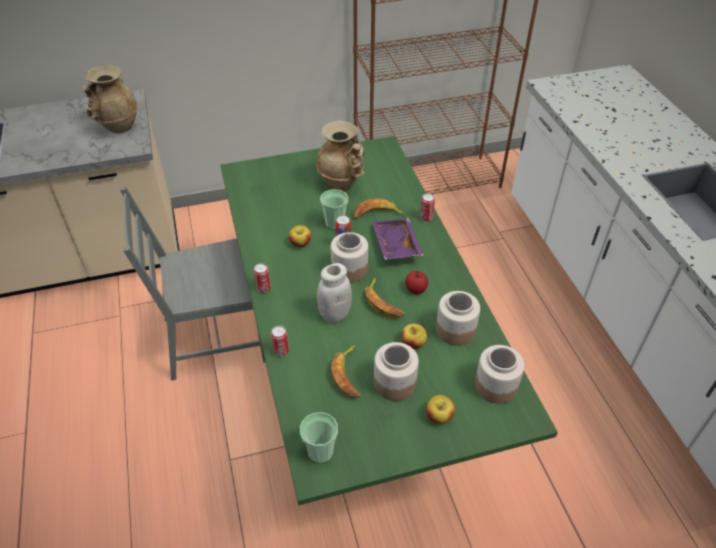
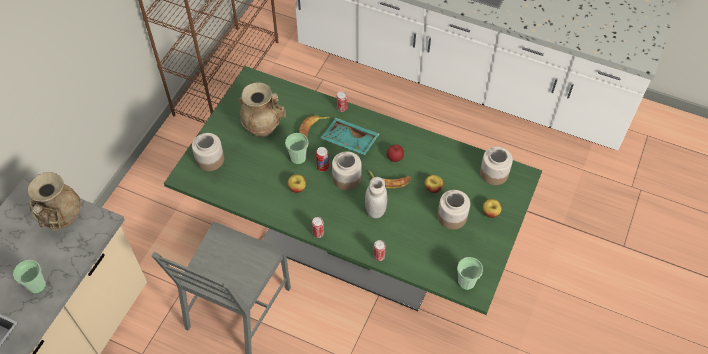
camera: 50 degrees left, 10 degrees up
banana [331,345,360,398] -> none
purple tray [372,218,424,260] -> turquoise tray [320,118,380,155]
jar [436,291,480,346] -> jar moved to [192,133,224,171]
none -> cup [13,260,46,294]

